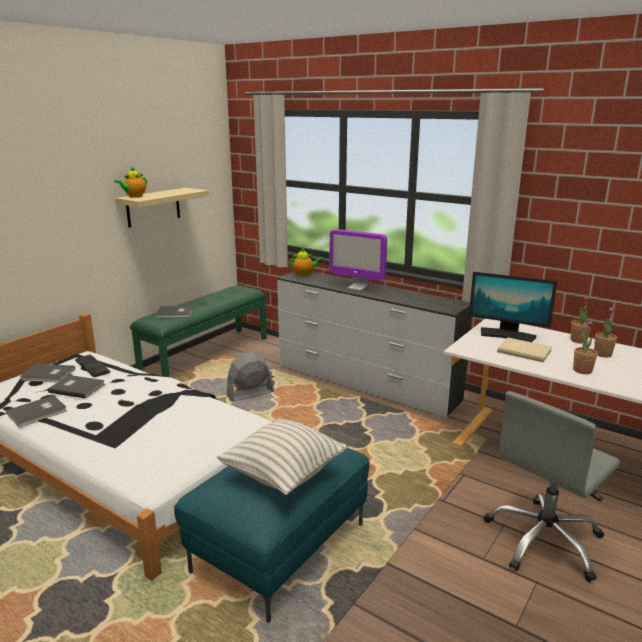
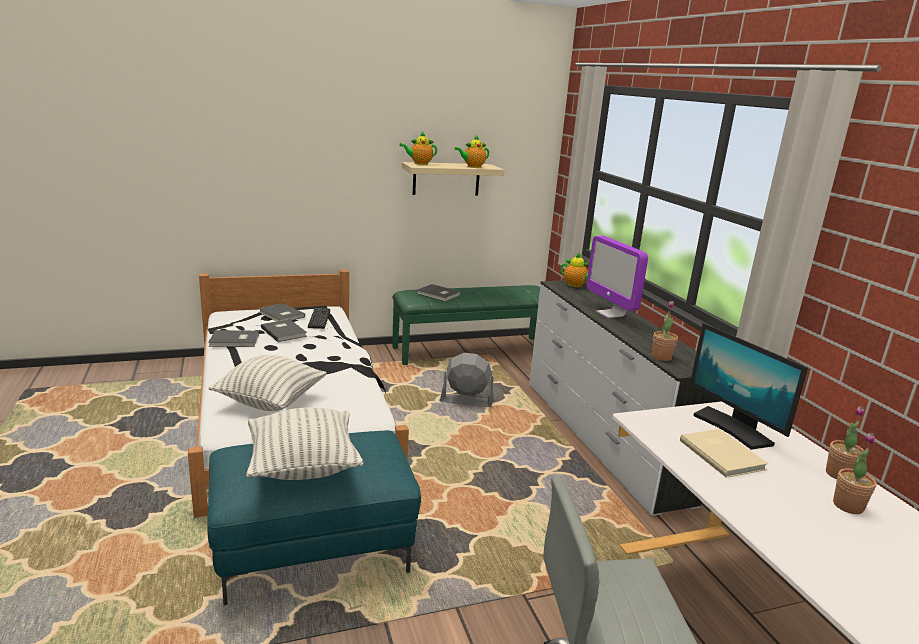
camera: 35 degrees right, 0 degrees up
potted plant [573,320,598,374] -> potted plant moved to [652,301,678,361]
none -> pillow [208,355,327,411]
none -> teapot [455,135,489,168]

